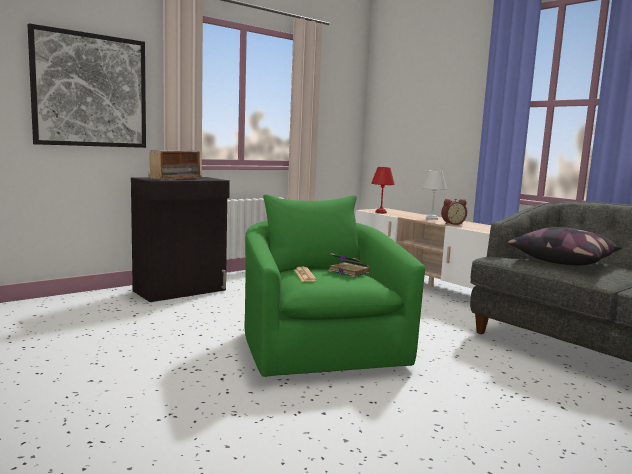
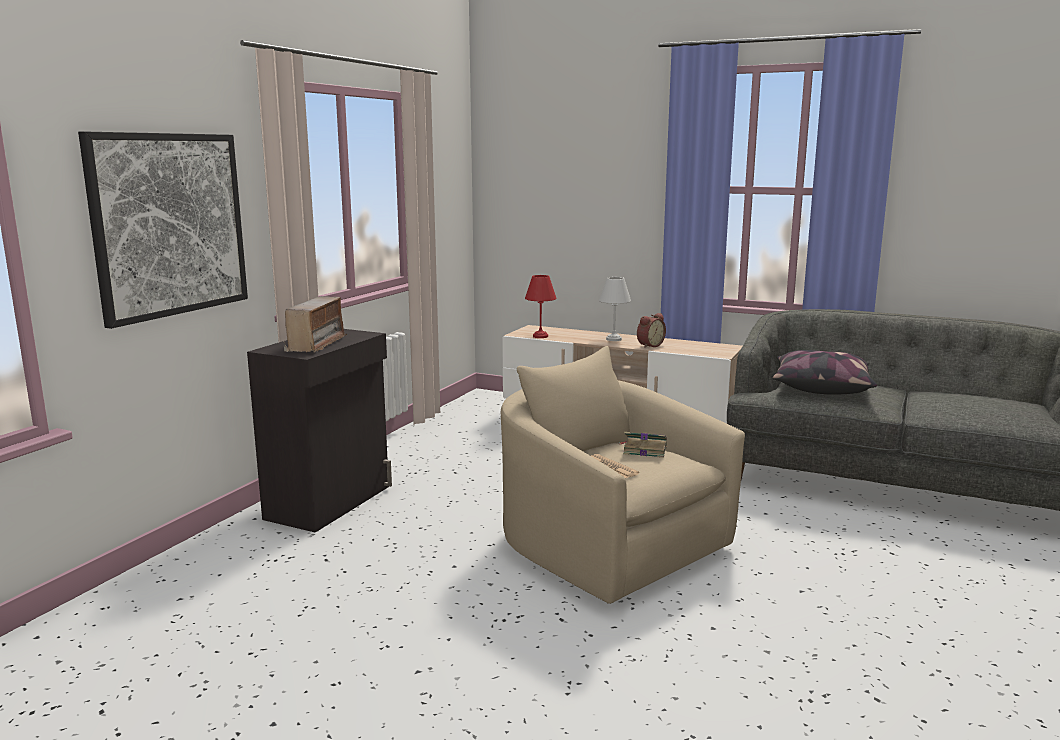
camera: 25 degrees left, 5 degrees up
green armchair [245,194,425,377] -> beige armchair [501,346,745,604]

